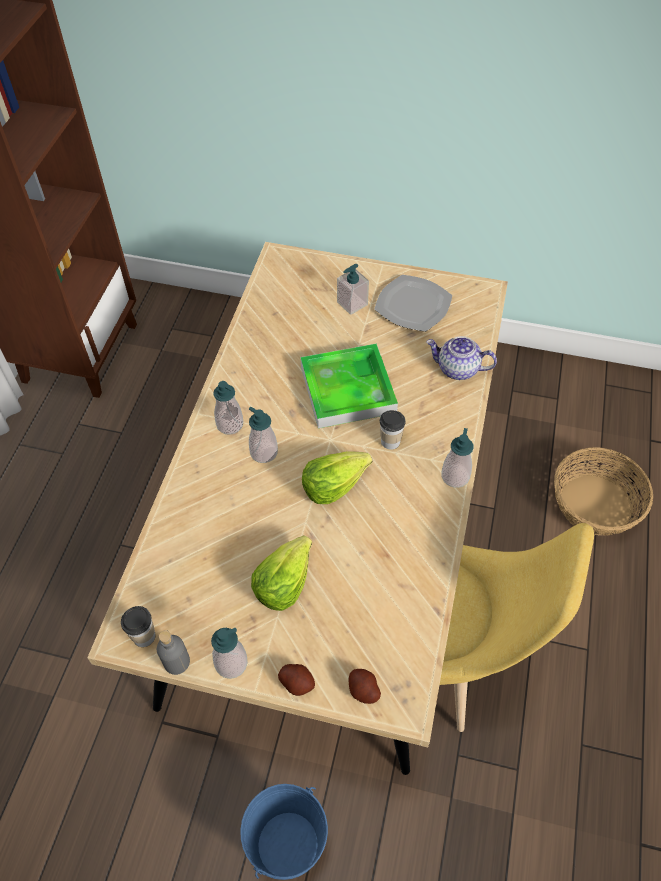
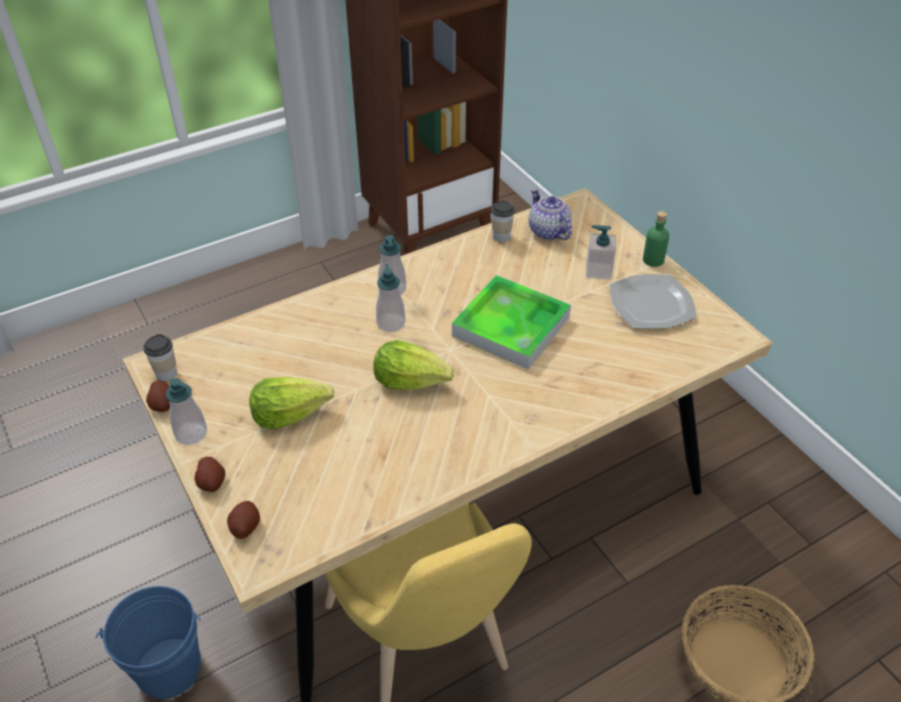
camera: 45 degrees right, 10 degrees down
grey bottle [157,630,190,675] -> potato [146,380,170,412]
cup [380,410,406,450] -> cup moved to [491,201,515,242]
teapot [426,336,497,380] -> teapot moved to [529,188,572,240]
soap dispenser [441,428,474,488] -> none
none -> green bottle [643,211,669,267]

